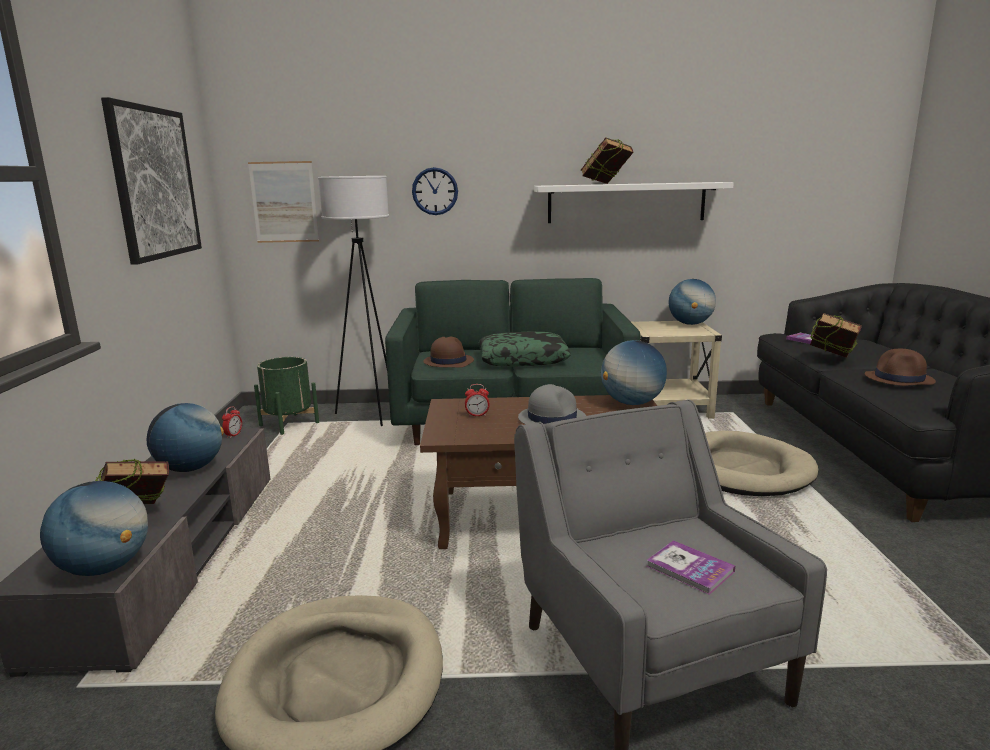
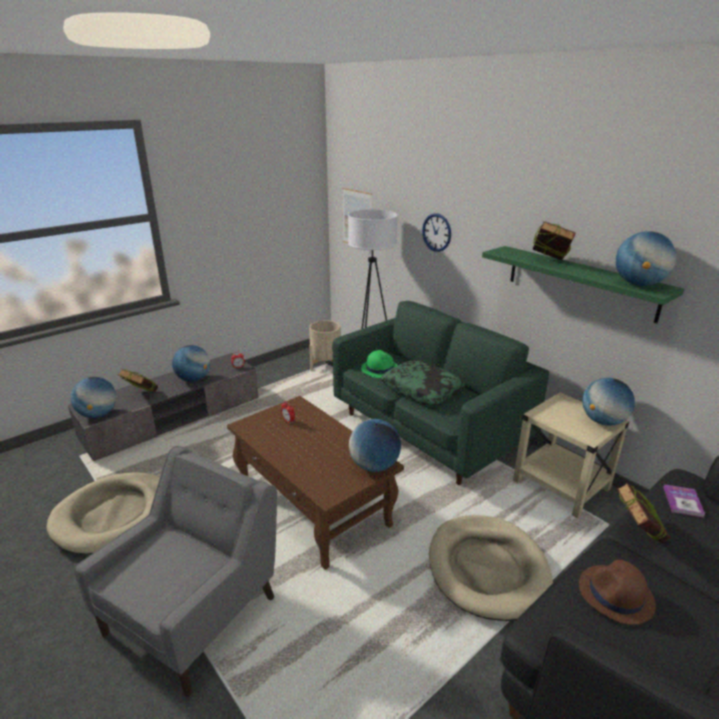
camera: 50 degrees right, 10 degrees up
picture [101,97,202,265] -> none
green planter [254,357,319,435] -> beige planter [309,320,341,371]
brown hat [423,337,474,368] -> green hat [361,350,398,378]
grey hat [518,384,586,424] -> none
white shelf [534,182,734,223] -> green shelf [482,246,684,324]
book [647,540,735,595] -> none
none -> globe [616,231,676,286]

